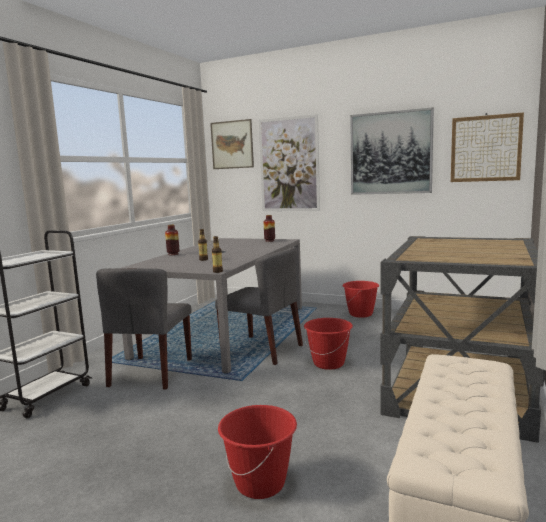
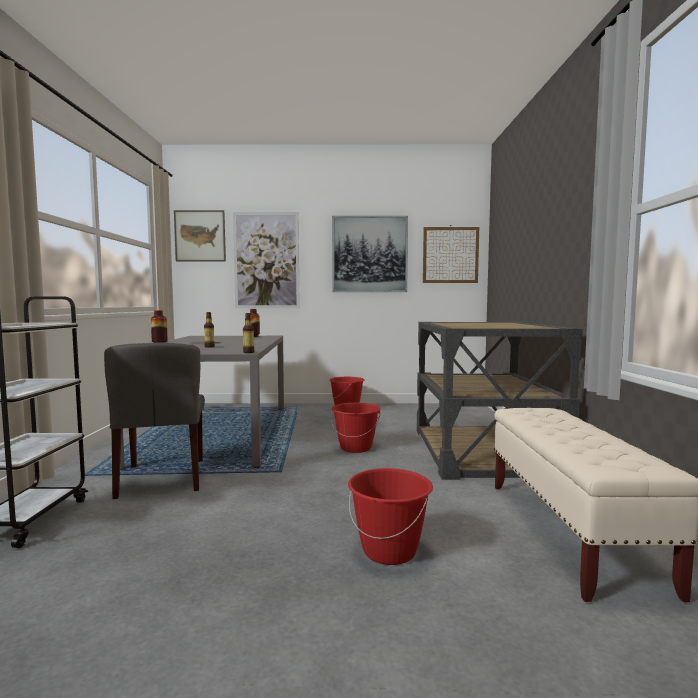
camera: 25 degrees left, 5 degrees down
grey chair [215,247,303,365] -> none

